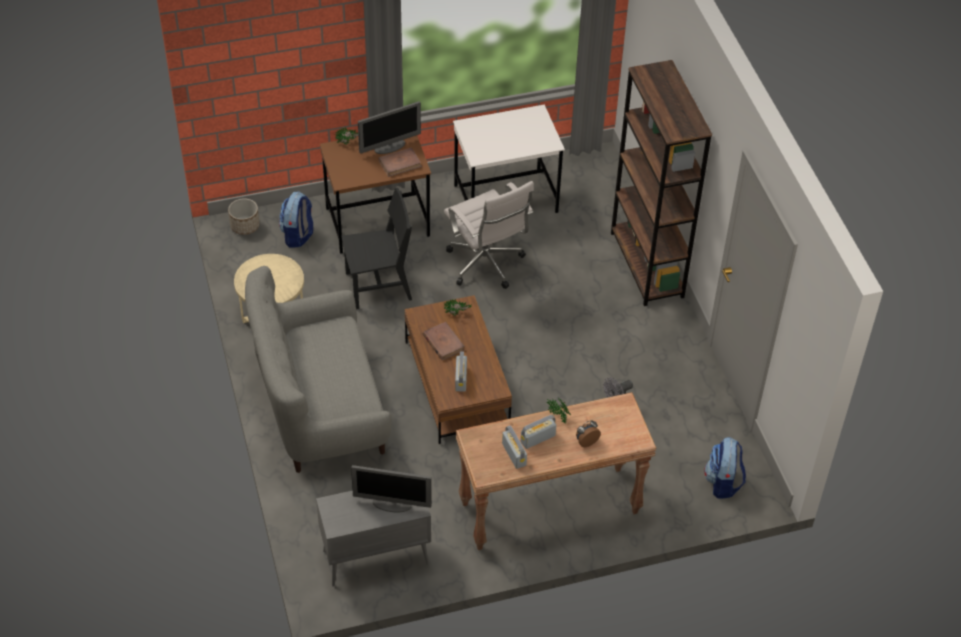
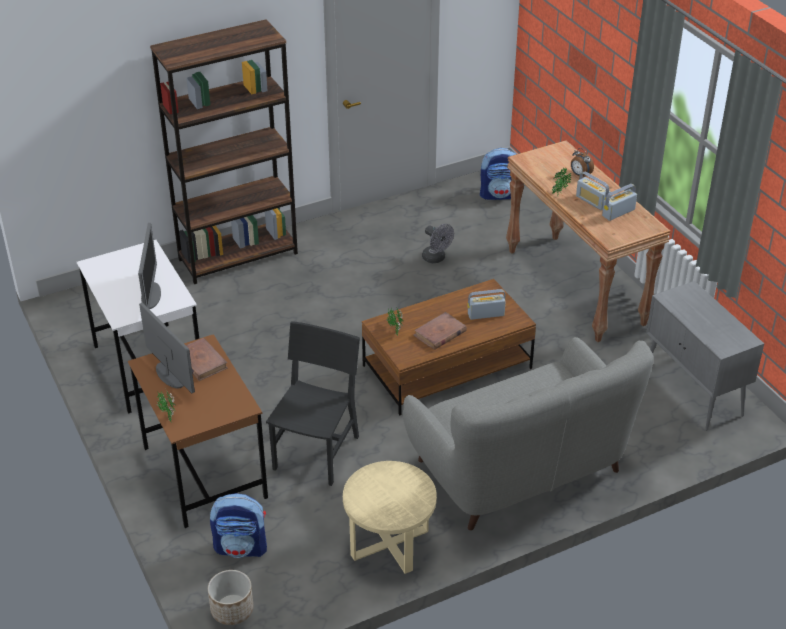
camera: 100 degrees left, 10 degrees down
black chair [341,188,412,309] -> black chair turned 45 degrees clockwise [266,321,360,486]
monitor [351,465,432,512] -> monitor moved to [138,223,161,309]
white office chair [444,181,534,289] -> none

